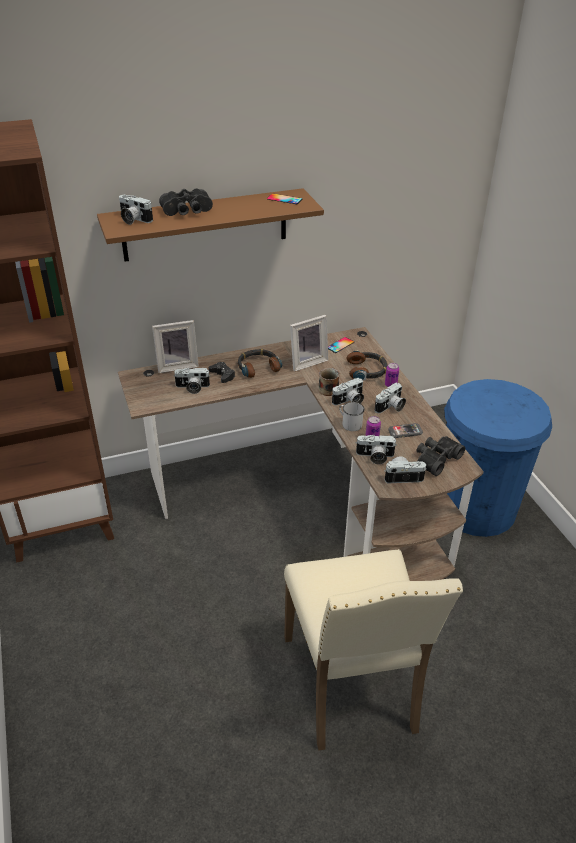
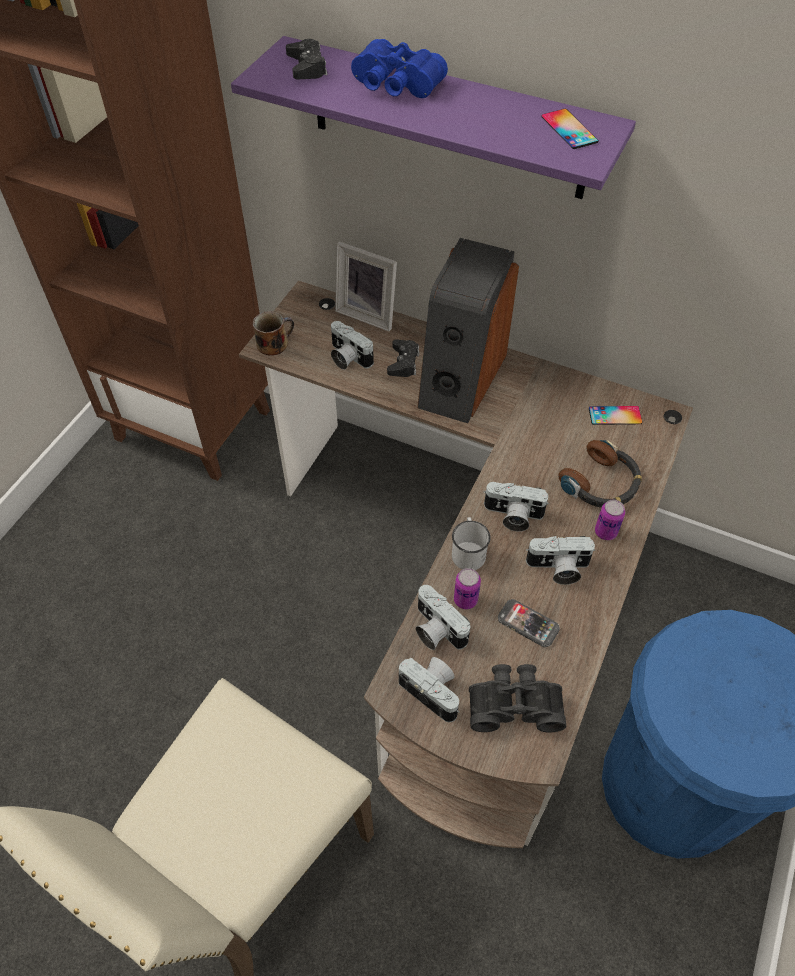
camera: 45 degrees right, 15 degrees up
brown shelf [97,188,324,262] -> purple shelf [231,36,636,199]
camera [119,195,153,225] -> black game controller [286,39,328,79]
black binoculars [159,188,213,216] -> blue binoculars [351,39,448,98]
headphones [238,349,282,378] -> speaker [417,238,519,423]
picture frame [290,315,328,372] -> none
mug [318,368,339,396] -> mug moved to [253,311,294,356]

